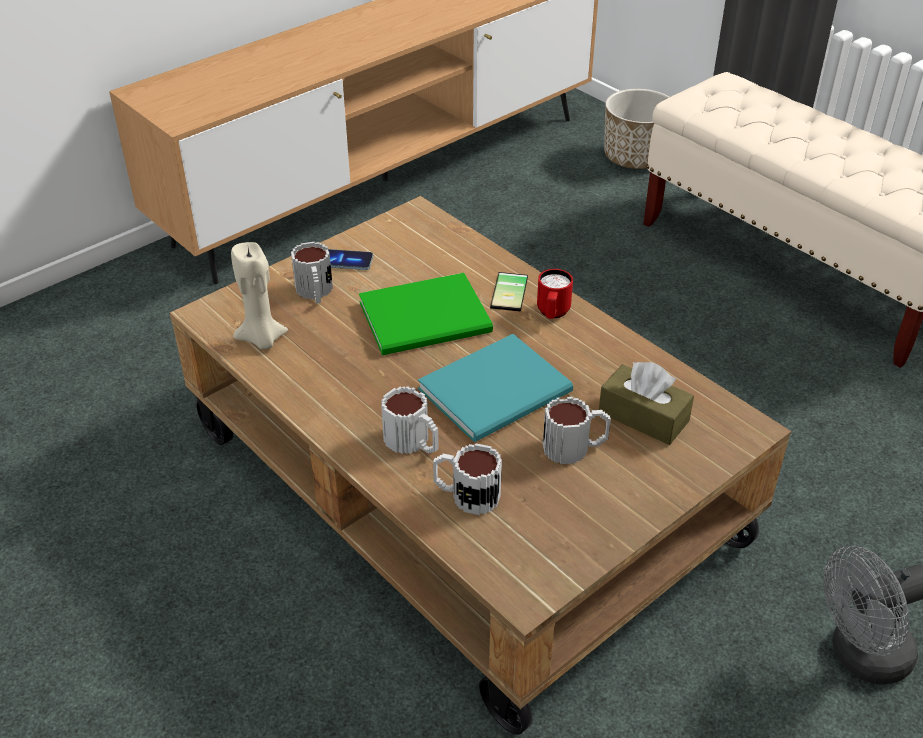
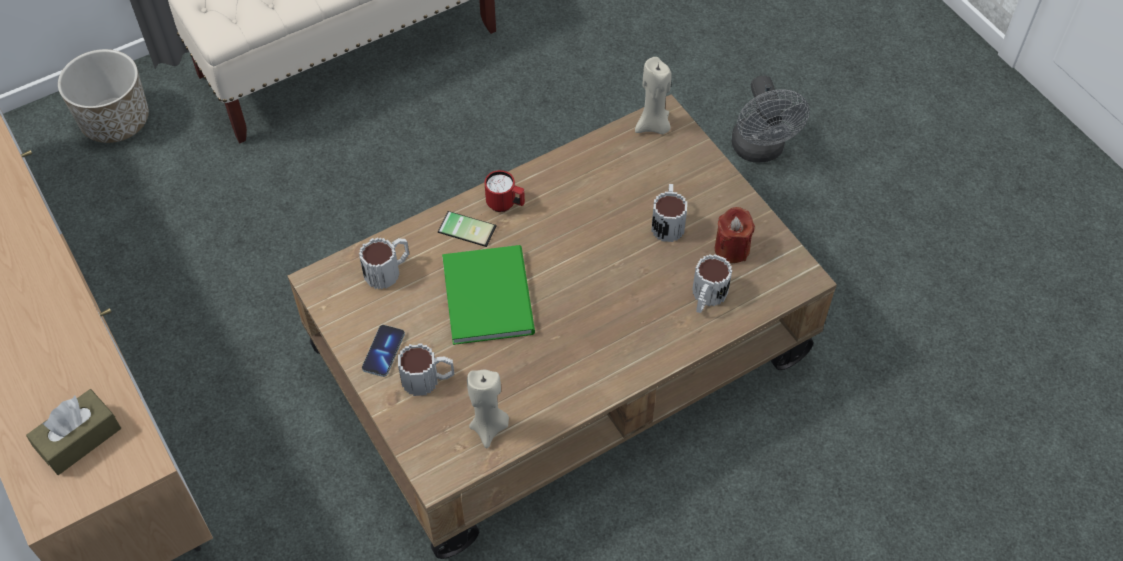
camera: 80 degrees left, 15 degrees up
mug [381,386,438,454] -> mug moved to [359,237,409,290]
turquoise book [418,334,573,442] -> none
brown tissue box [599,362,694,445] -> brown tissue box moved to [26,389,121,475]
none -> beige candle [635,57,672,134]
none -> red candle [714,207,755,263]

